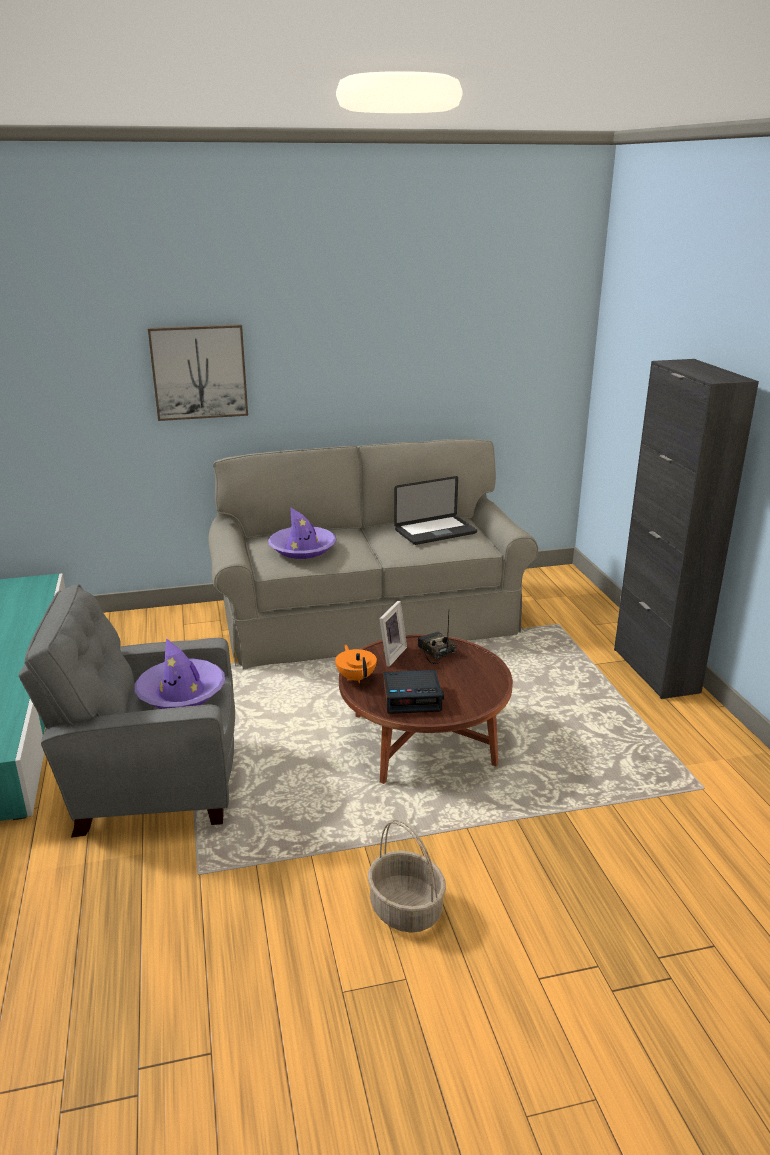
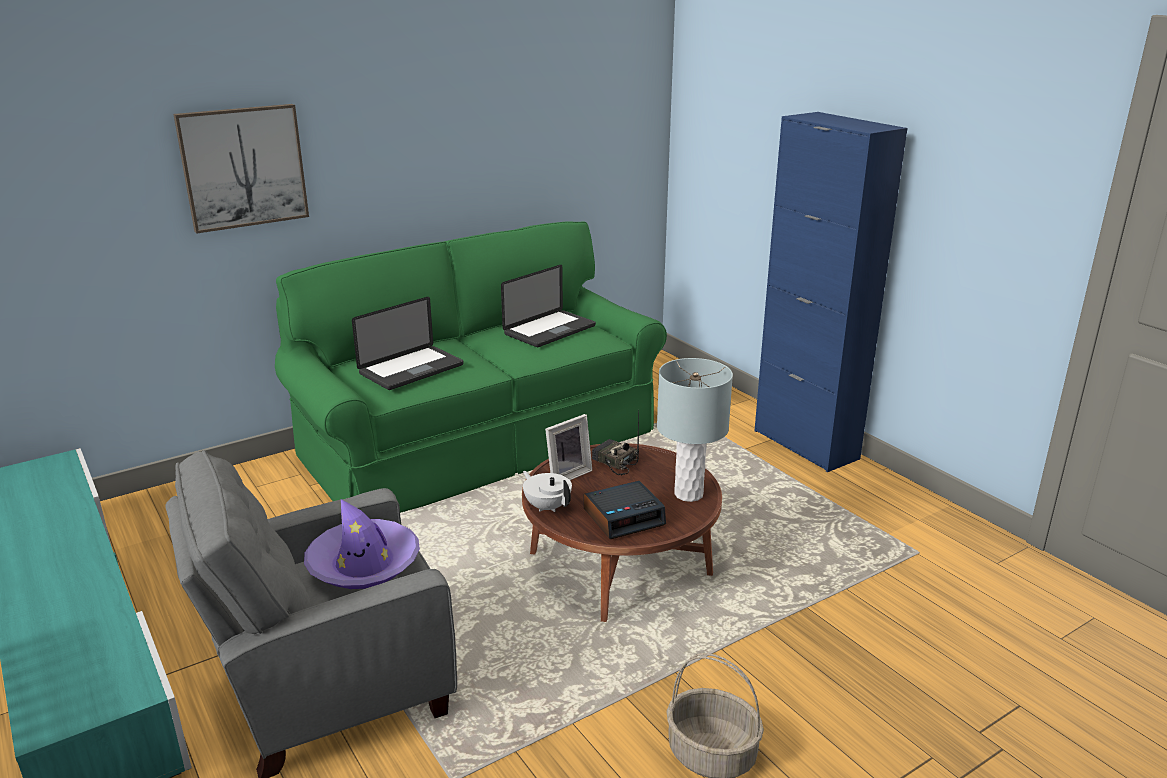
camera: 20 degrees left, 0 degrees up
grey sofa [209,439,538,670] -> green sofa [275,222,667,513]
purple hat [268,507,337,559] -> laptop [352,297,464,390]
orange teapot [335,645,377,683] -> white teapot [523,471,572,512]
picture frame [379,601,407,667] -> picture frame turned 45 degrees clockwise [545,414,593,480]
black cabinet [614,359,759,699] -> blue cabinet [755,112,907,472]
none -> grey table lamp [657,358,733,502]

